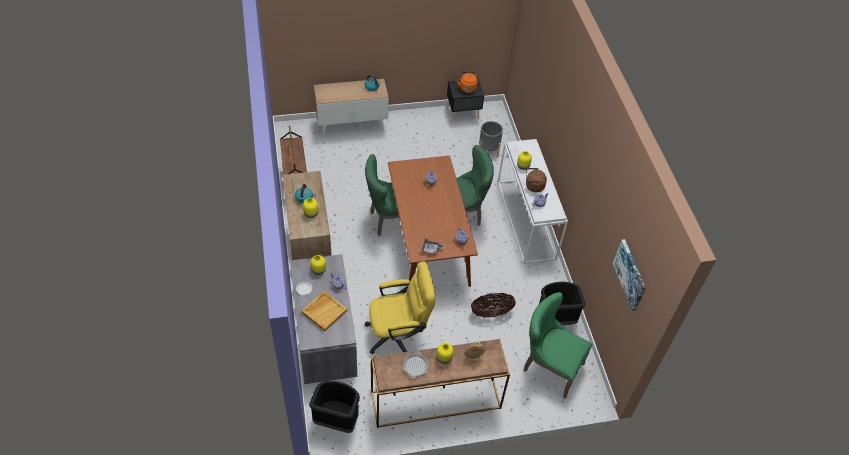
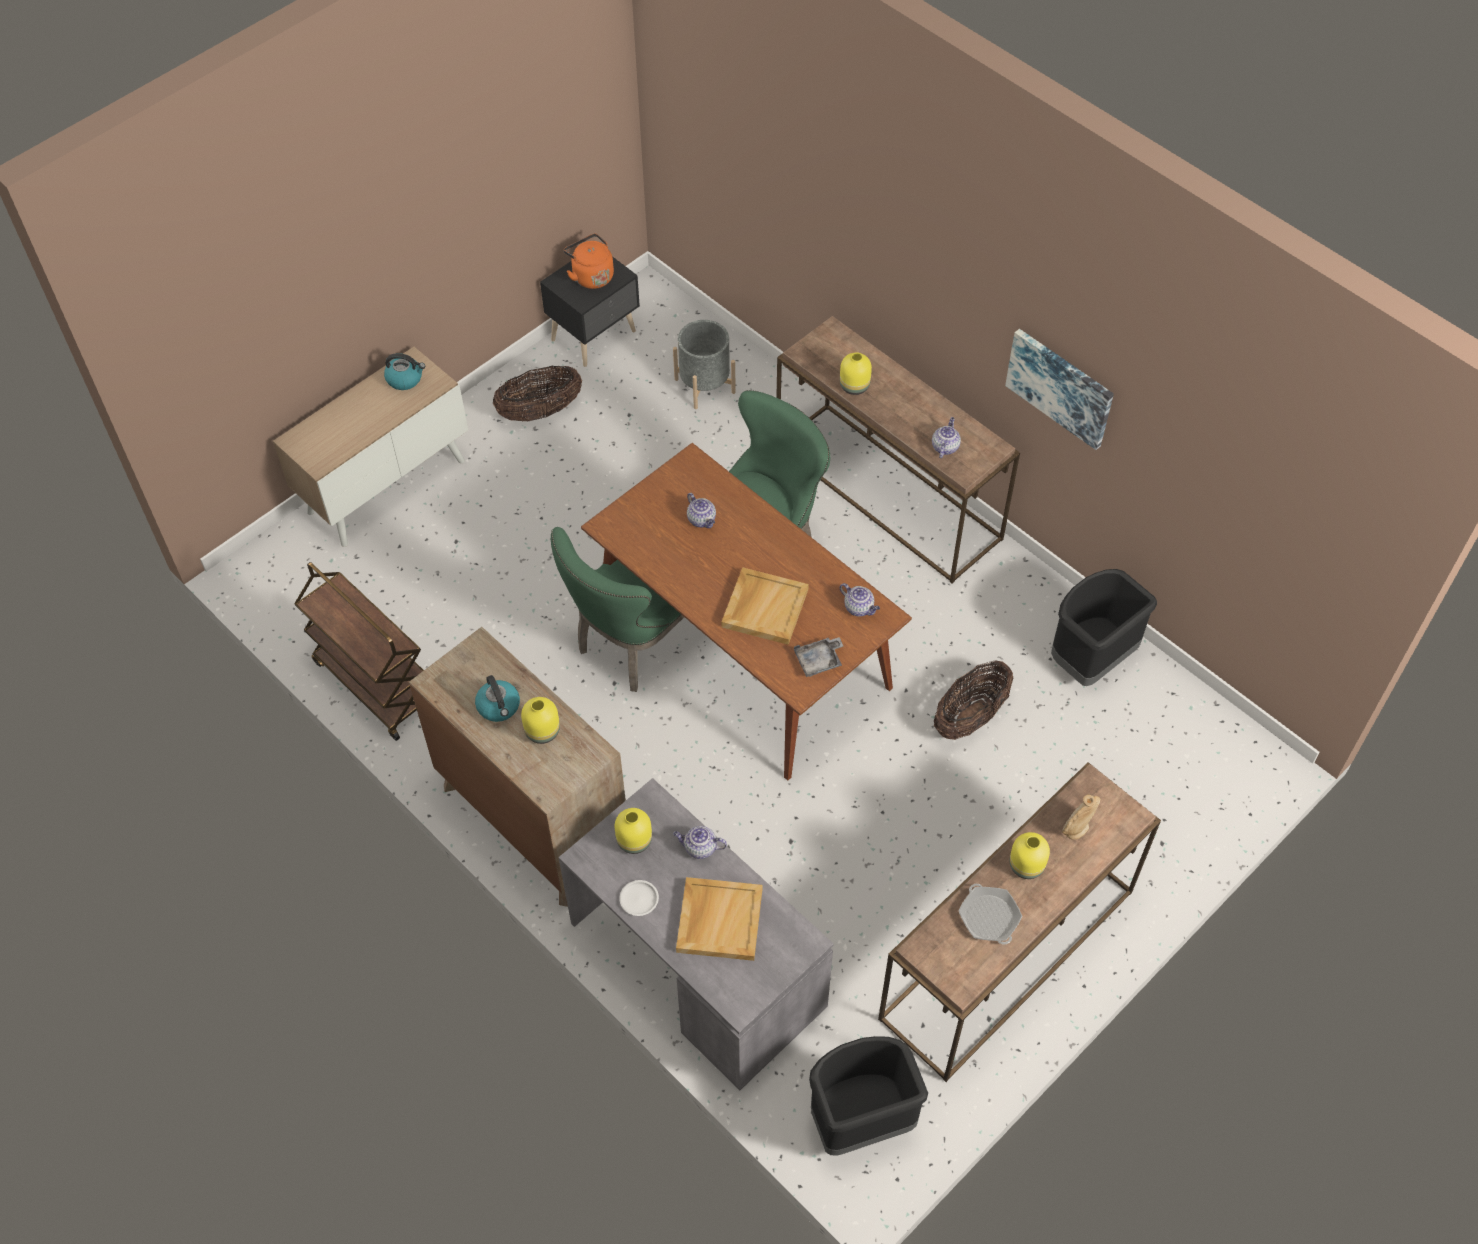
camera: 30 degrees left, 5 degrees up
yellow office chair [364,261,436,354] -> none
white console table [497,139,568,264] -> brown console table [776,316,1020,583]
green chair [524,292,593,399] -> none
brown kettle [526,168,547,192] -> none
picture [613,239,646,311] -> picture moved to [1005,329,1114,450]
none -> basket [493,365,582,422]
none -> beige tray [721,567,809,645]

